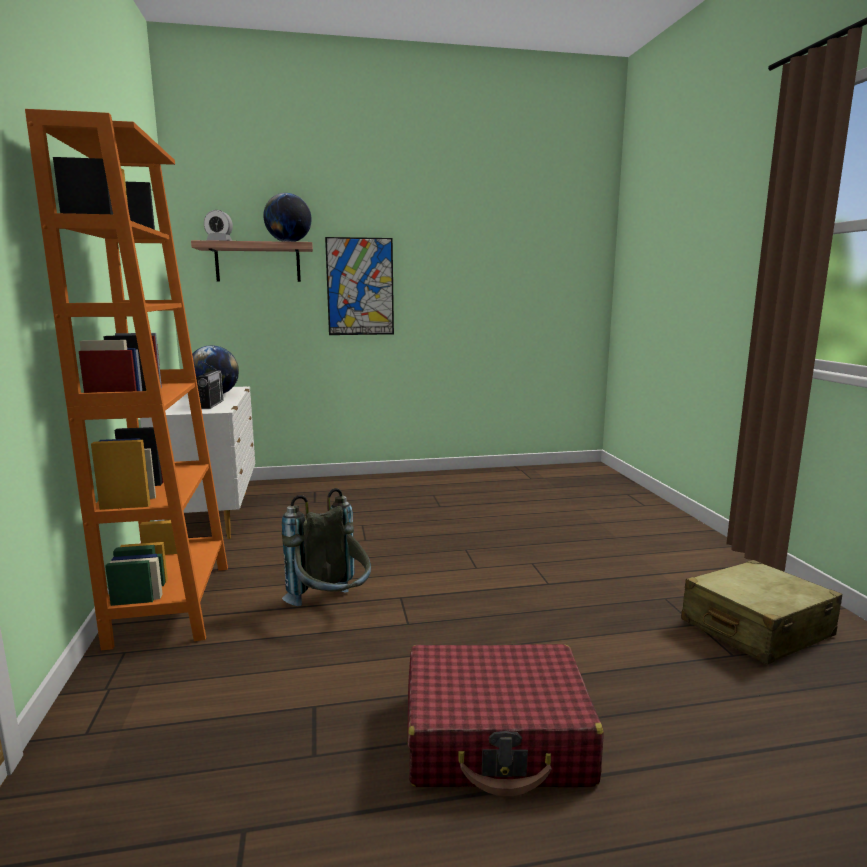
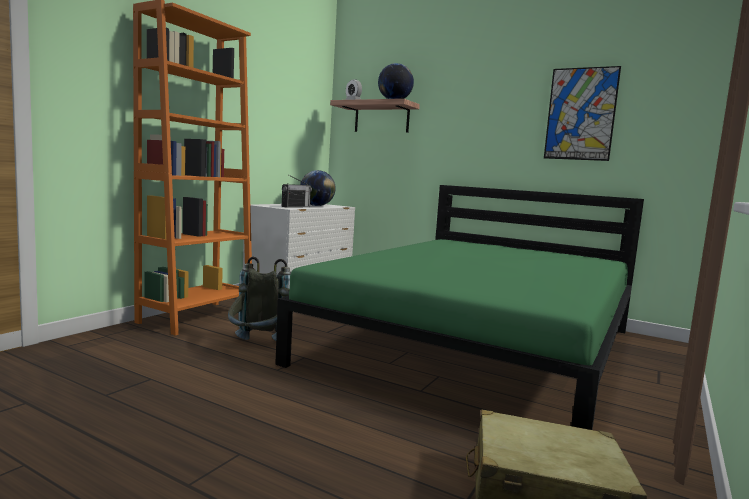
camera: 40 degrees right, 5 degrees down
picture [325,237,394,335] -> picture moved to [544,66,621,161]
red suitcase [407,644,604,796] -> none
none -> green bed [275,185,644,430]

